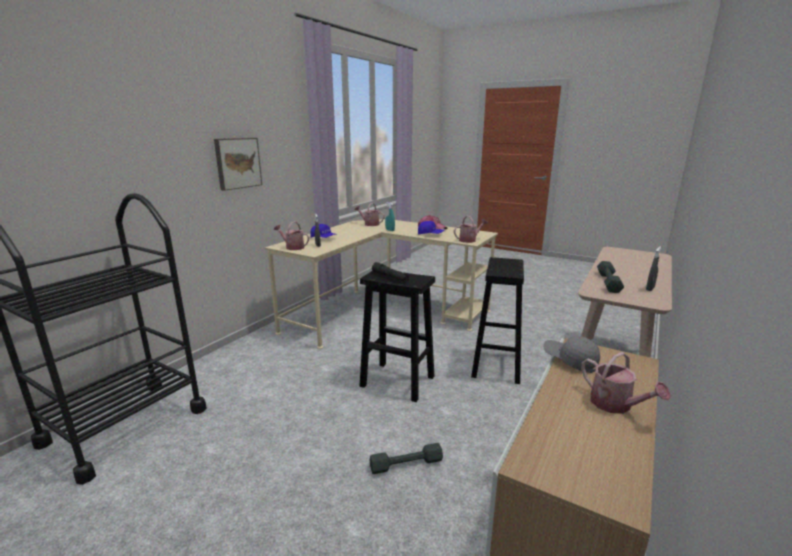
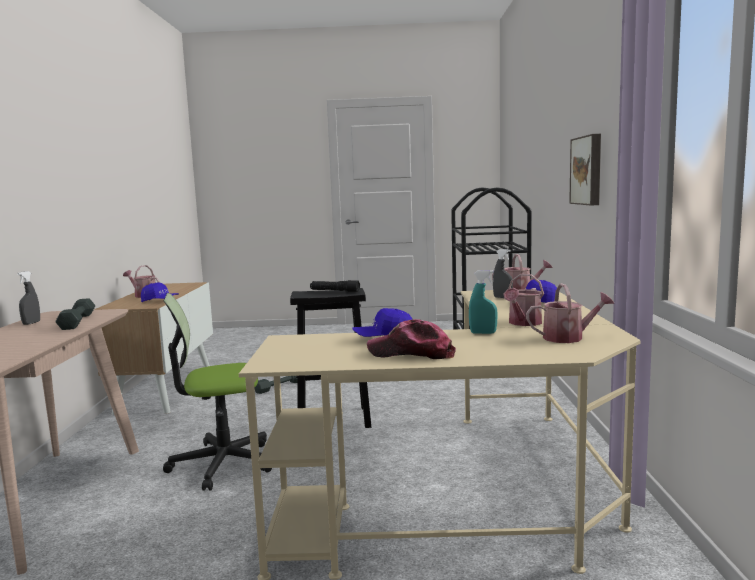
camera: 150 degrees right, 10 degrees down
watering can [454,216,488,243] -> watering can moved to [504,274,544,326]
black stool [471,257,524,384] -> office chair [163,293,272,491]
grey cap [543,335,600,373] -> blue cap [141,282,179,302]

